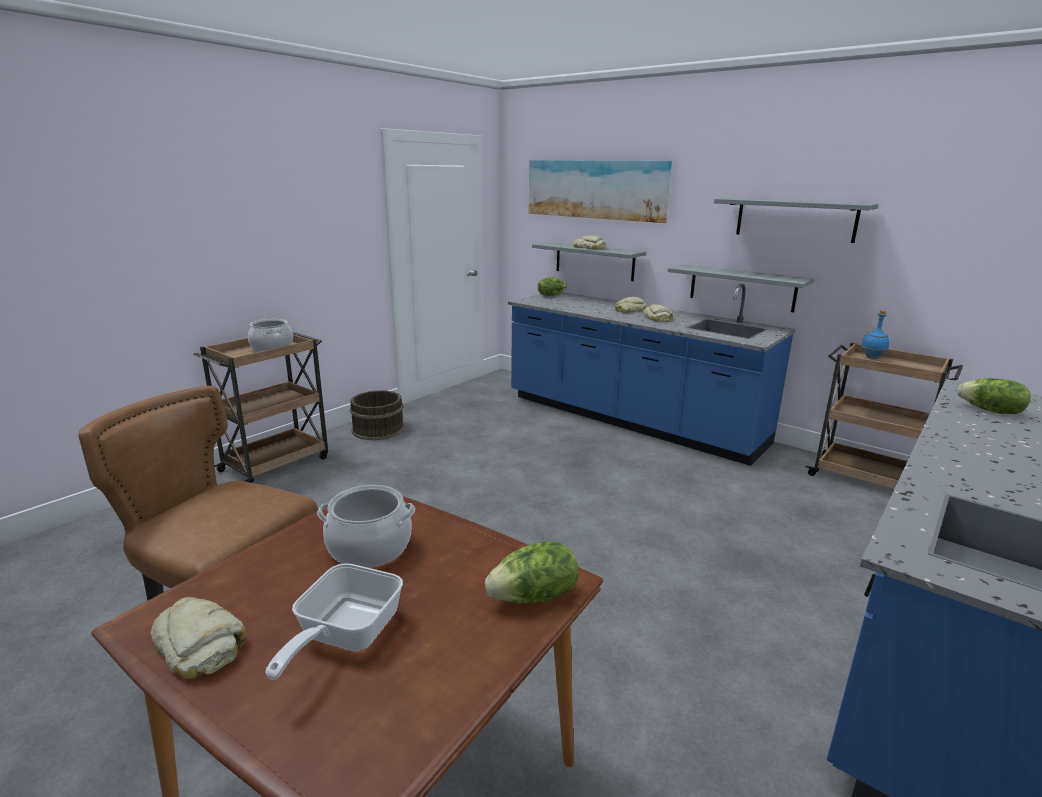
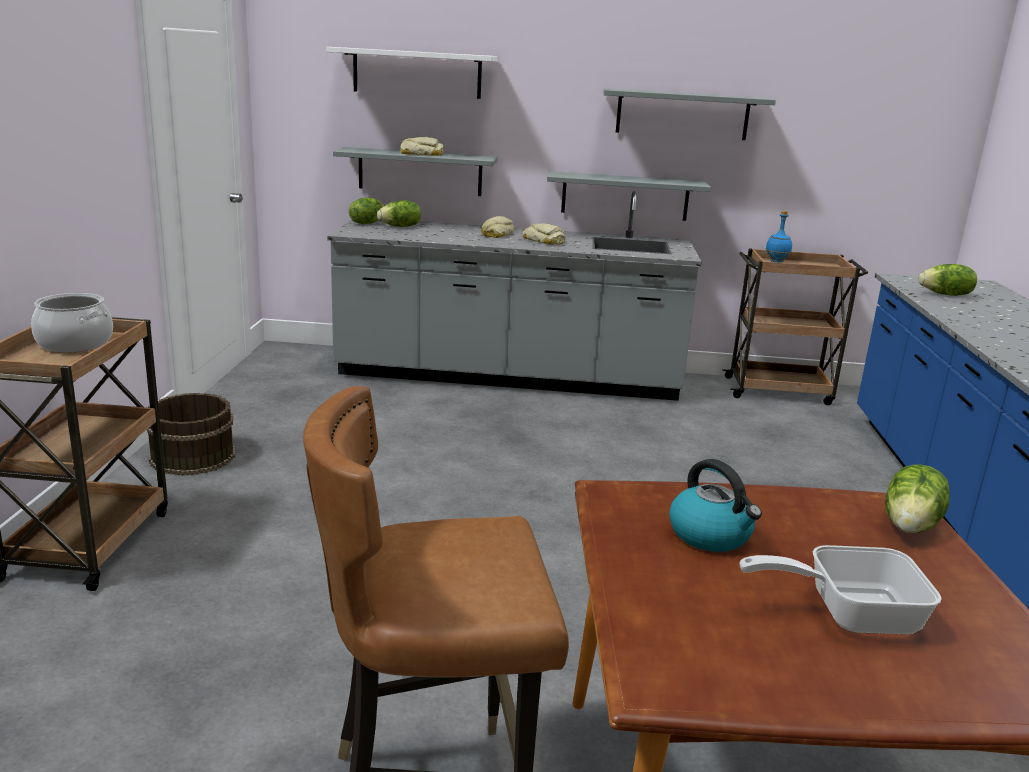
camera: 35 degrees left, 0 degrees up
bread [150,597,247,679] -> none
frying pan [265,563,403,680] -> frying pan turned 105 degrees clockwise [740,545,942,634]
cooking pot [317,485,415,568] -> kettle [669,459,762,552]
blue counter [508,284,796,466] -> grey counter [327,191,702,401]
picture [529,160,672,223] -> white shelf [326,47,498,99]
none -> lettuce [377,201,421,227]

